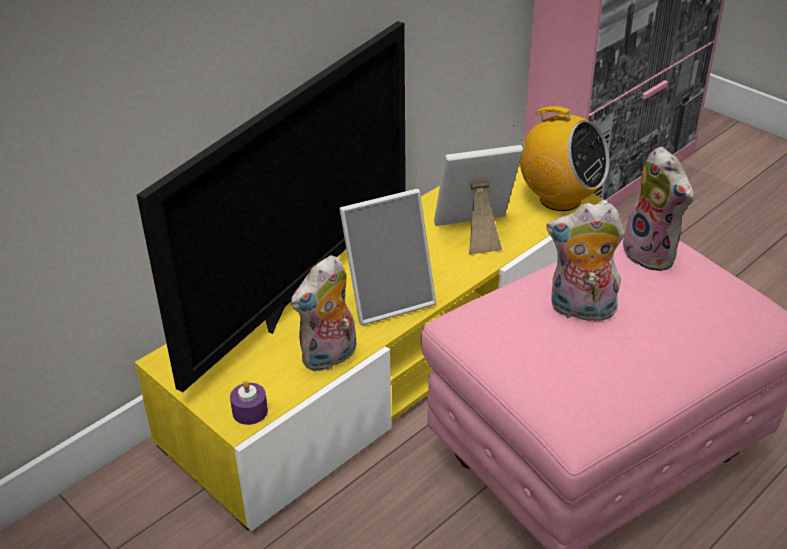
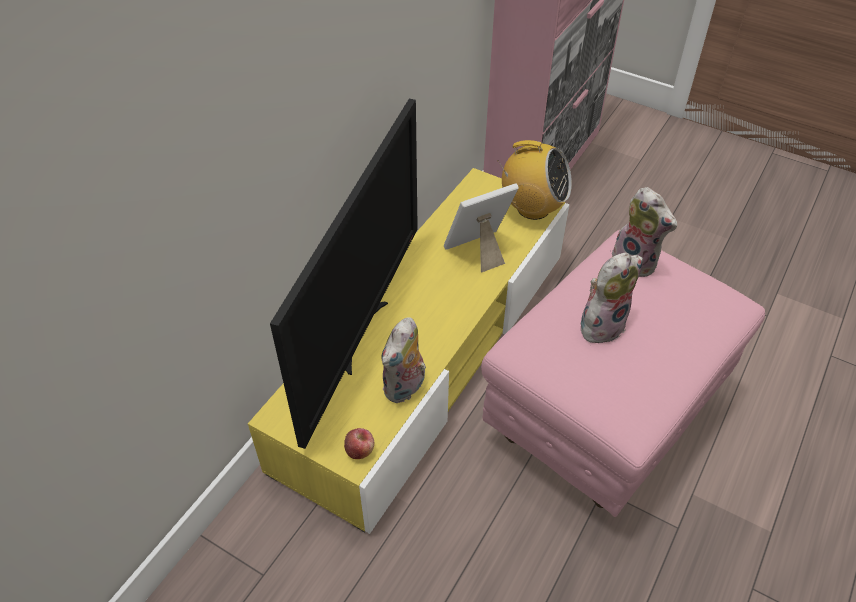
camera: 15 degrees left, 10 degrees up
purple candle [230,381,268,425] -> apple [344,428,374,459]
picture frame [339,189,436,325] -> none
plush toy [547,203,625,322] -> plush toy turned 150 degrees clockwise [581,252,643,343]

